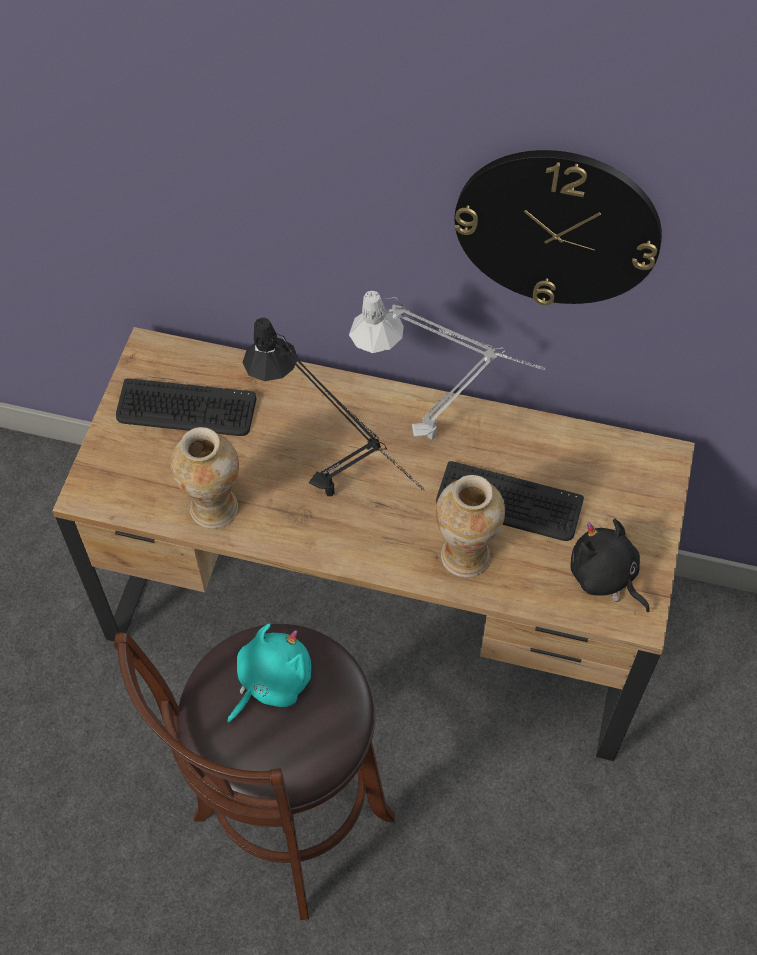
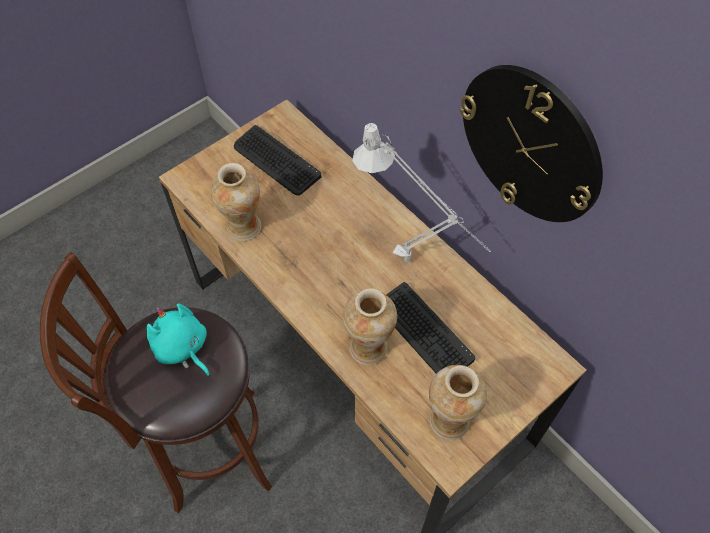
camera: 35 degrees right, 0 degrees up
turquoise plush toy [227,623,311,723] -> turquoise plush toy turned 120 degrees counterclockwise [147,303,210,376]
black table lamp [243,318,424,496] -> none
black plush toy [570,519,650,612] -> vase [429,365,487,440]

